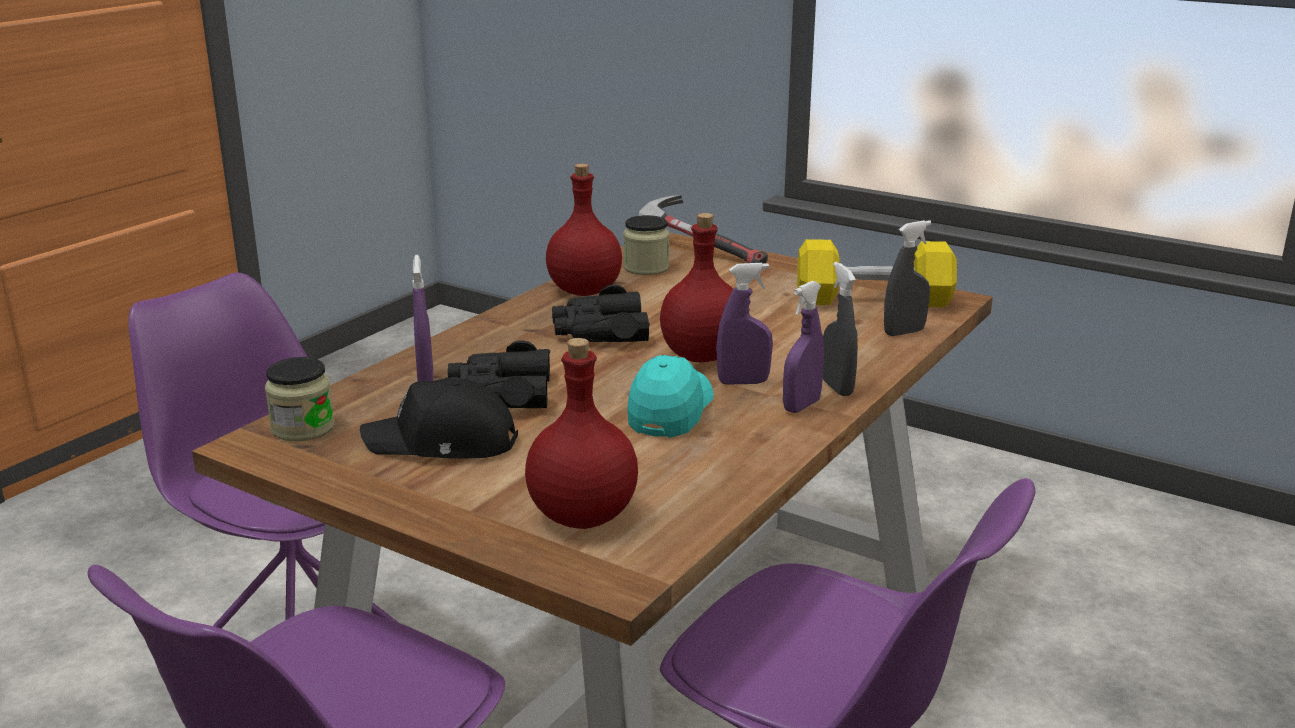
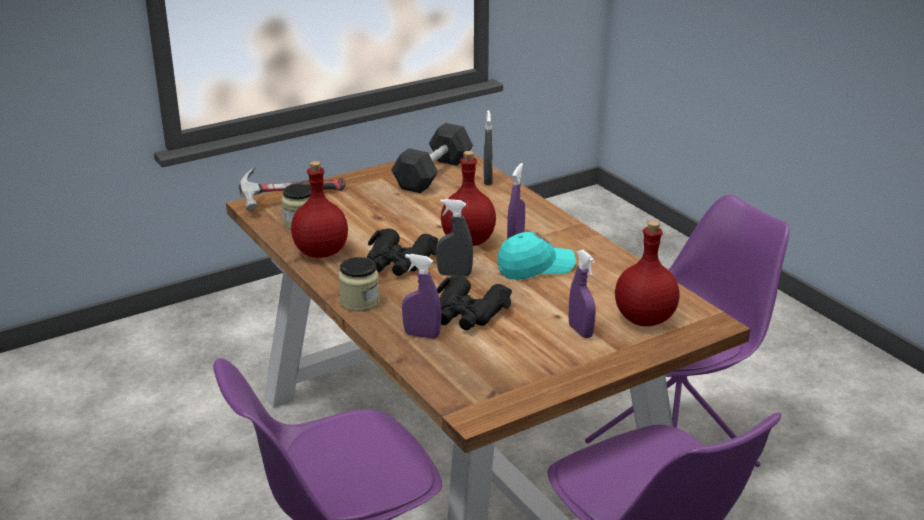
camera: 65 degrees left, 5 degrees up
jar [265,357,334,441] -> jar moved to [339,257,380,312]
black cap [360,379,518,459] -> none
turquoise cap [627,354,714,438] -> turquoise cap turned 120 degrees clockwise [497,232,576,280]
purple spray bottle [783,281,824,413] -> purple spray bottle moved to [569,250,596,338]
yellow dumbbell [797,239,957,307] -> black dumbbell [391,123,473,193]
grey spray bottle [823,262,858,396] -> grey spray bottle moved to [436,199,473,277]

